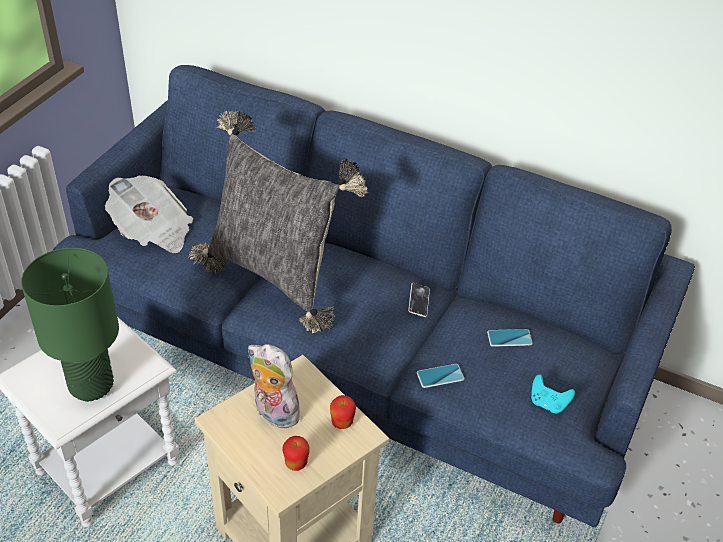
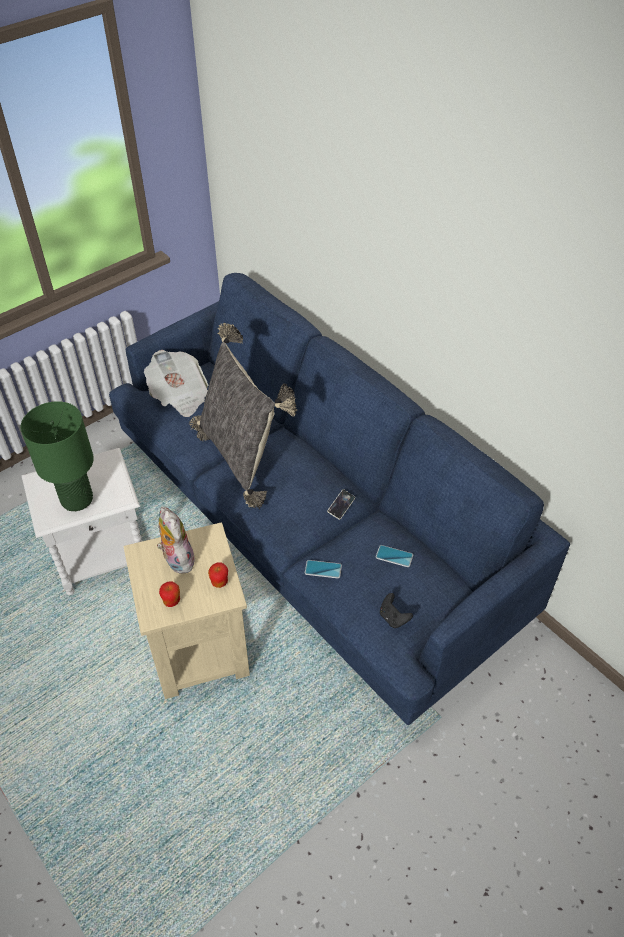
camera: 25 degrees right, 5 degrees up
turquoise game controller [531,374,575,413] -> black game controller [380,593,413,628]

